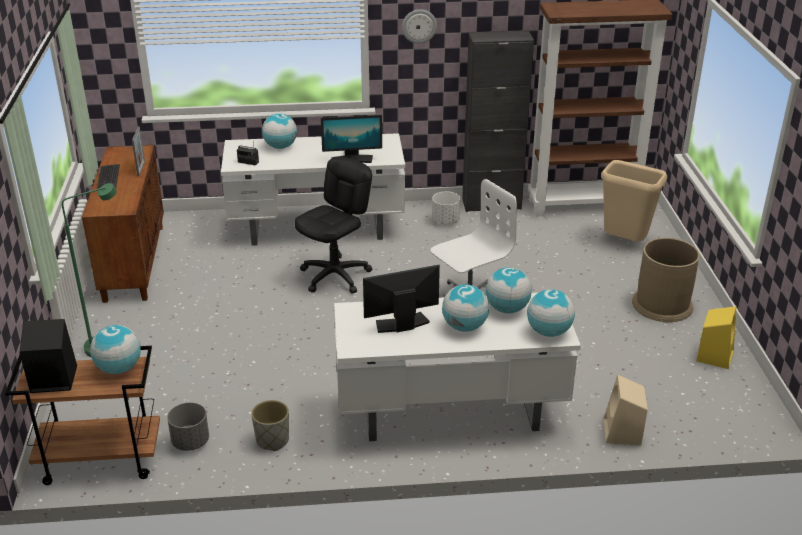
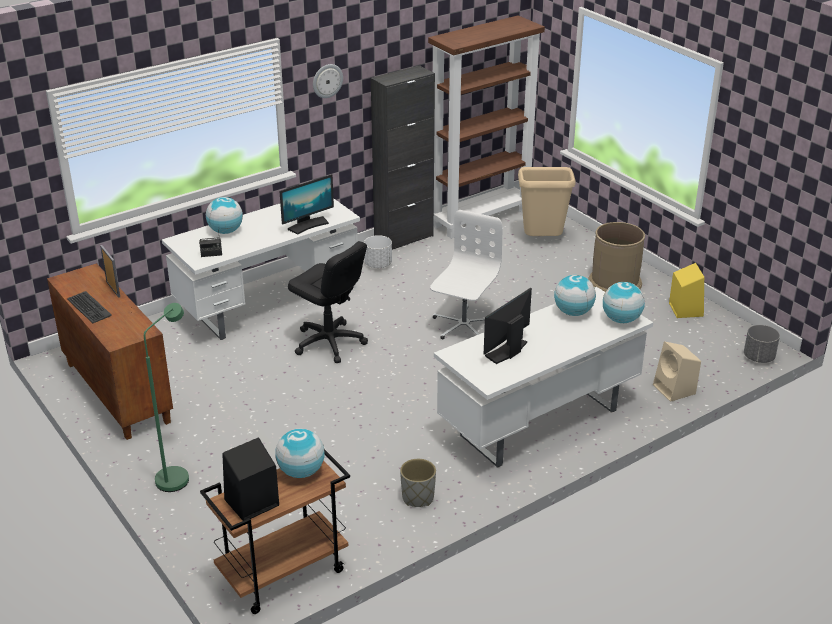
camera: 30 degrees left, 0 degrees up
grey planter [167,402,209,451] -> grey planter moved to [744,325,780,363]
black office chair [294,156,372,293] -> black office chair turned 120 degrees clockwise [288,241,368,363]
globe [442,284,489,332] -> none

